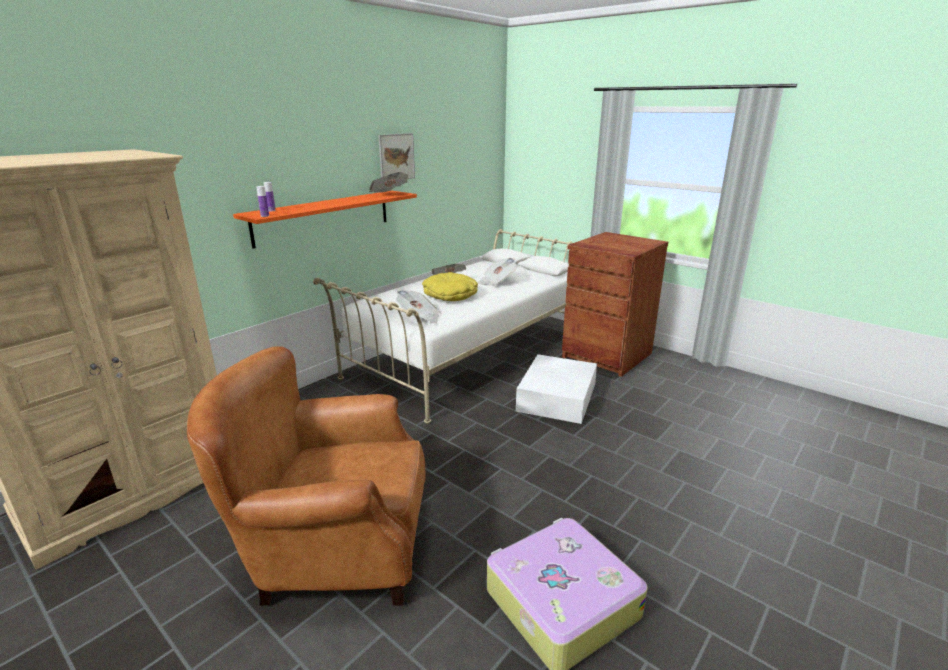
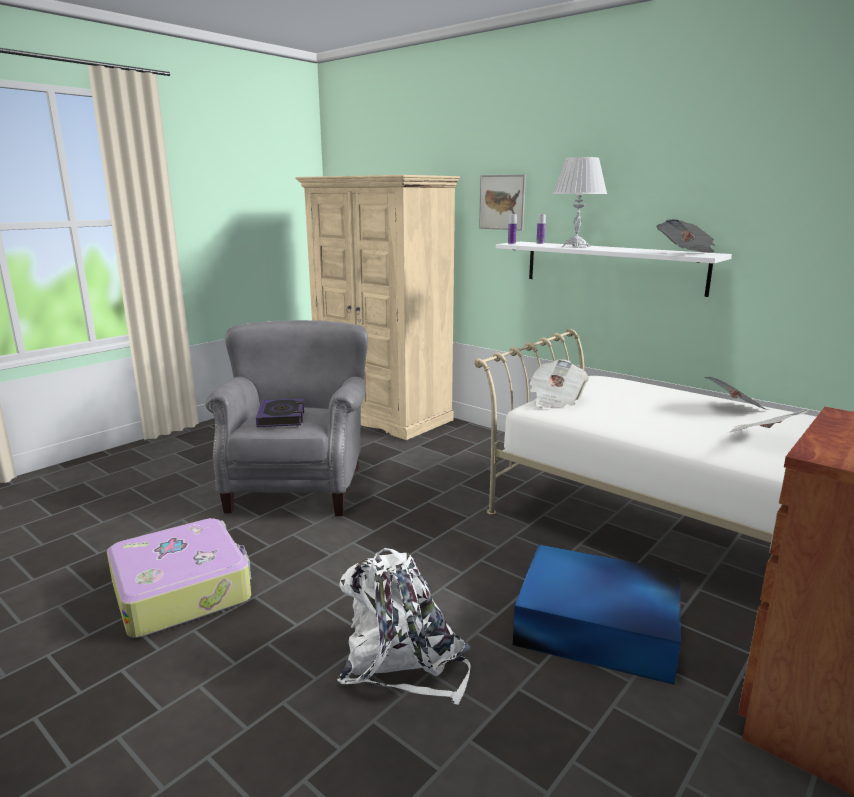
camera: 90 degrees right, 5 degrees down
brown armchair [187,347,425,606] -> grey armchair [205,320,368,516]
orange shelf [233,191,417,249] -> white shelf [496,242,732,297]
picture [378,133,415,179] -> picture moved to [479,174,526,231]
yellow pillow [422,272,478,301] -> none
white storage box [516,354,597,424] -> blue storage box [513,544,681,685]
none -> book [256,398,304,427]
none -> white backpack [337,548,470,705]
none -> white table lamp [552,157,607,248]

